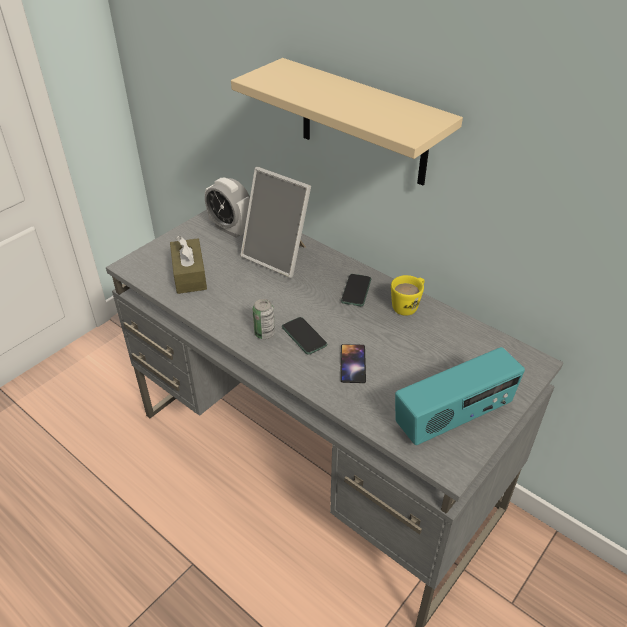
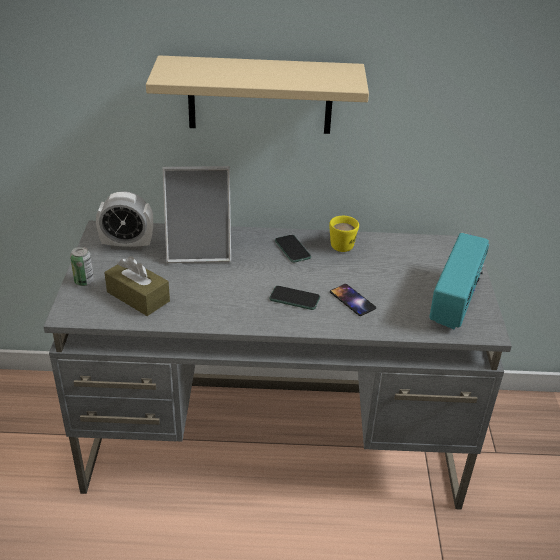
camera: 40 degrees left, 5 degrees down
can [252,299,275,339] -> can moved to [70,247,94,286]

